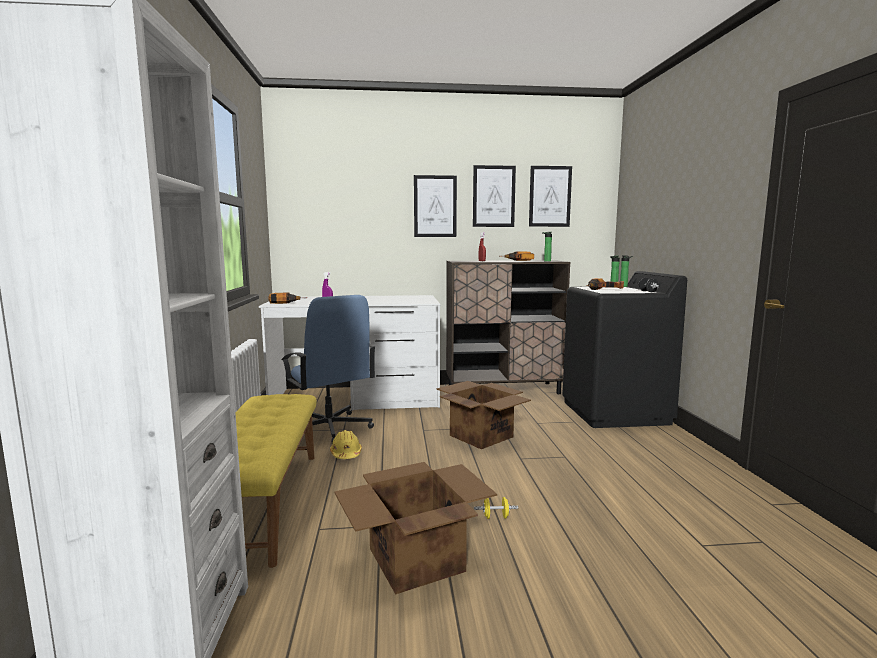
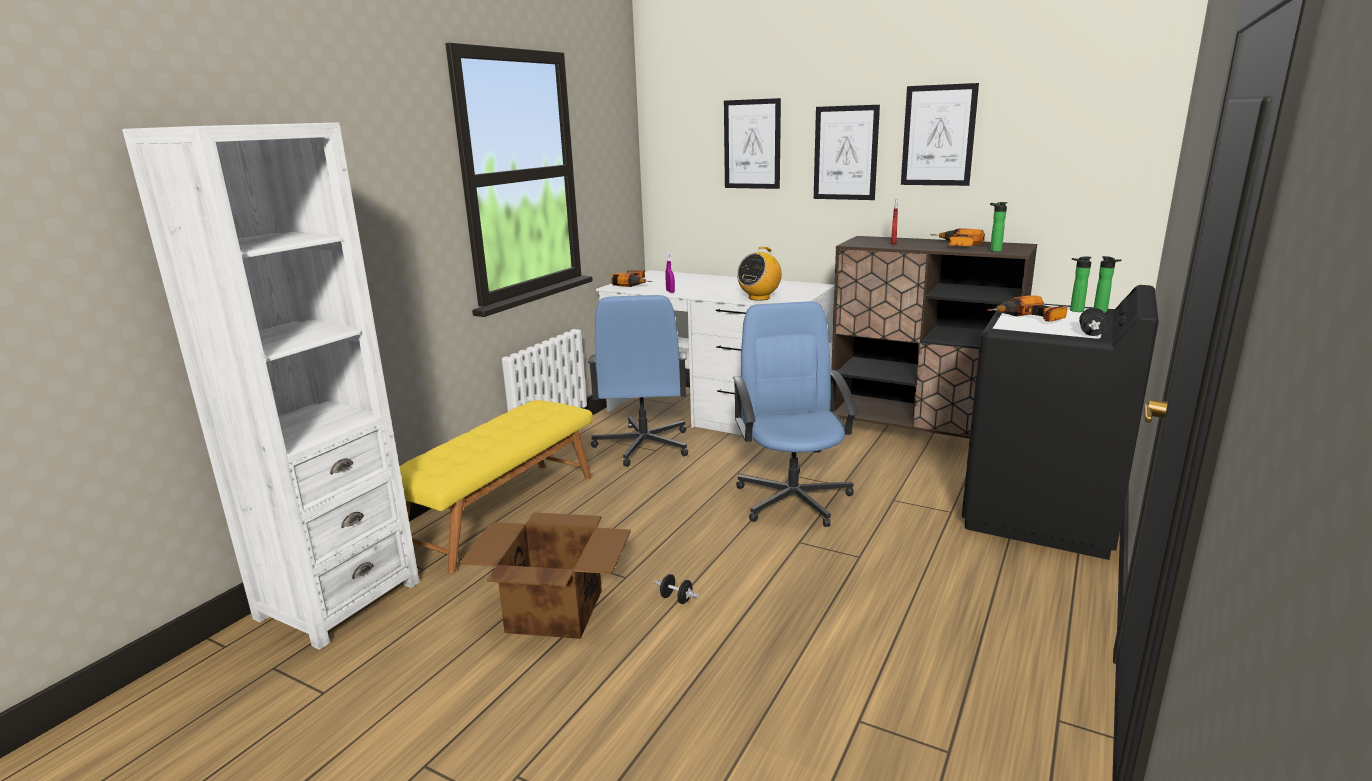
camera: 35 degrees right, 10 degrees up
yellow hard hat [330,430,362,459] -> none
cardboard box [437,381,531,449] -> blue office chair [732,301,859,527]
yellow dumbbell [474,497,518,519] -> black dumbbell [654,574,700,604]
picture [529,166,572,227] -> picture moved to [724,98,781,189]
none -> radio [737,247,782,301]

